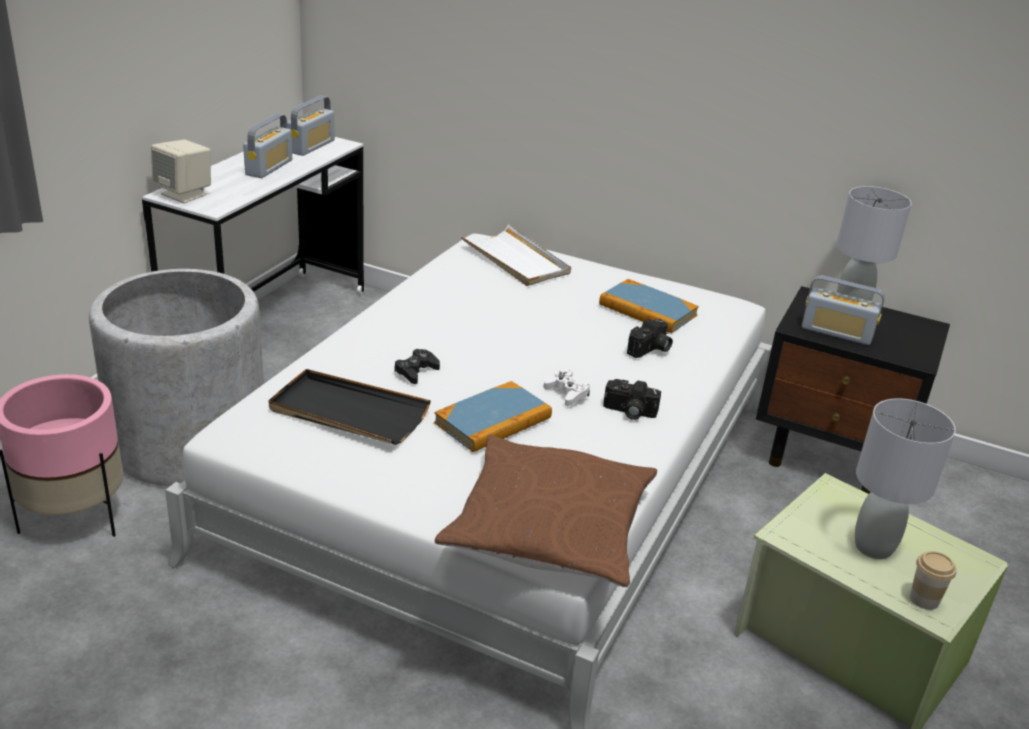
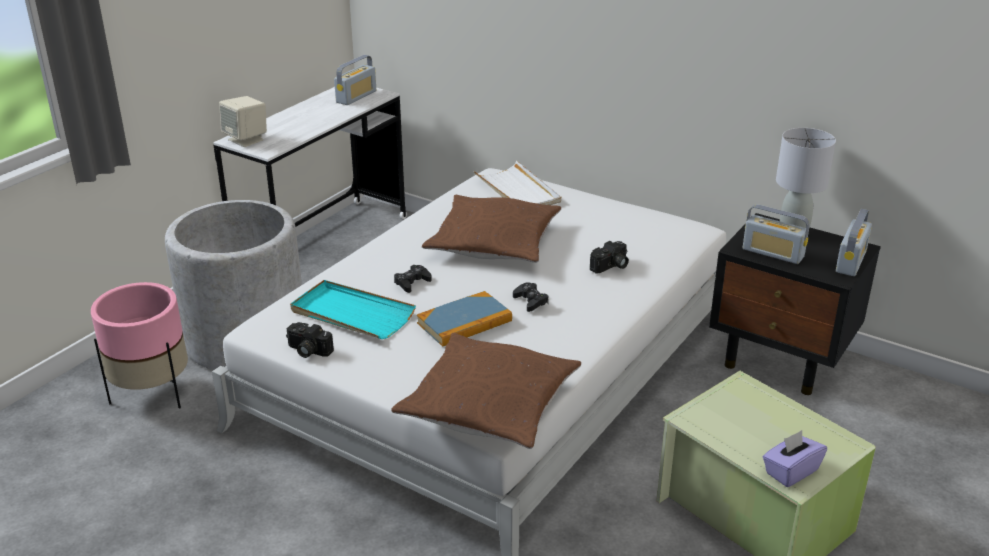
camera: 10 degrees right, 0 degrees up
radio [243,114,292,178] -> radio moved to [836,209,872,276]
black tray [269,369,431,445] -> turquoise tray [290,280,416,339]
white game controller [544,370,590,406] -> black game controller [513,282,549,312]
book [599,279,699,334] -> none
camera [603,379,661,420] -> camera moved to [286,322,334,358]
grey table lamp [855,398,956,559] -> none
cup [910,551,957,610] -> purple tissue box [763,430,827,487]
none -> brown pillow [422,195,561,263]

